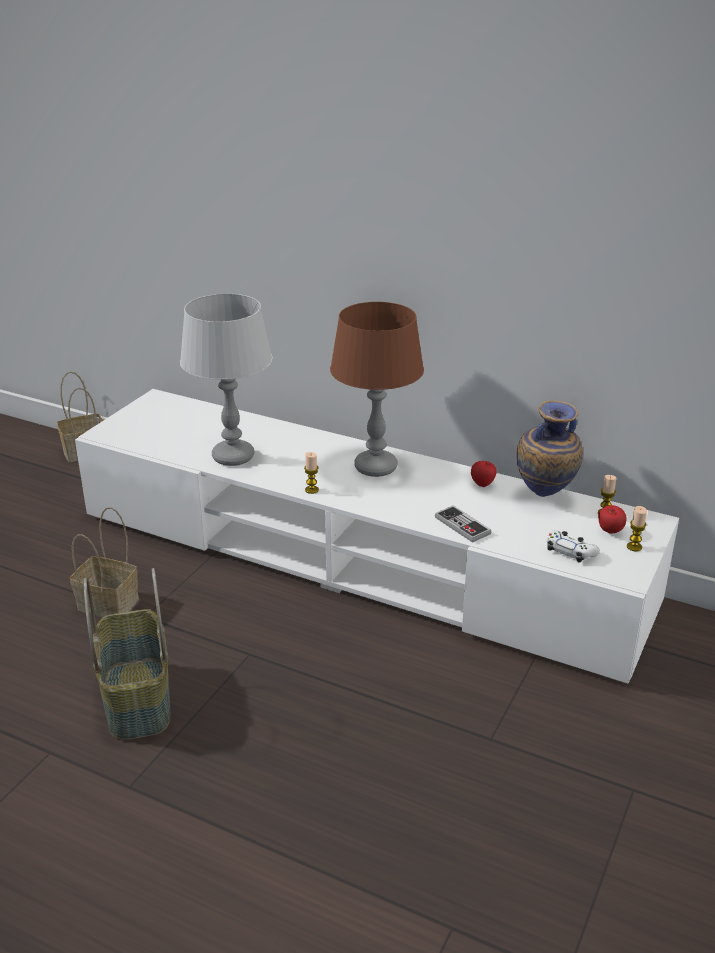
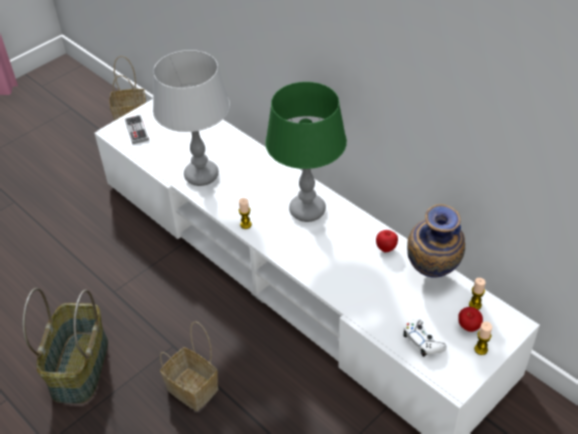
camera: 20 degrees right, 15 degrees up
basket [70,507,139,617] -> basket moved to [160,321,218,411]
brown table lamp [330,302,424,477] -> green table lamp [265,82,347,222]
game controller [435,505,491,543] -> game controller moved to [125,115,149,144]

